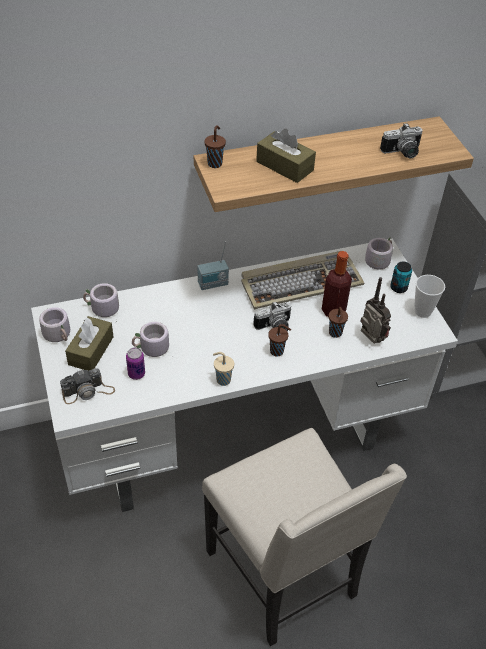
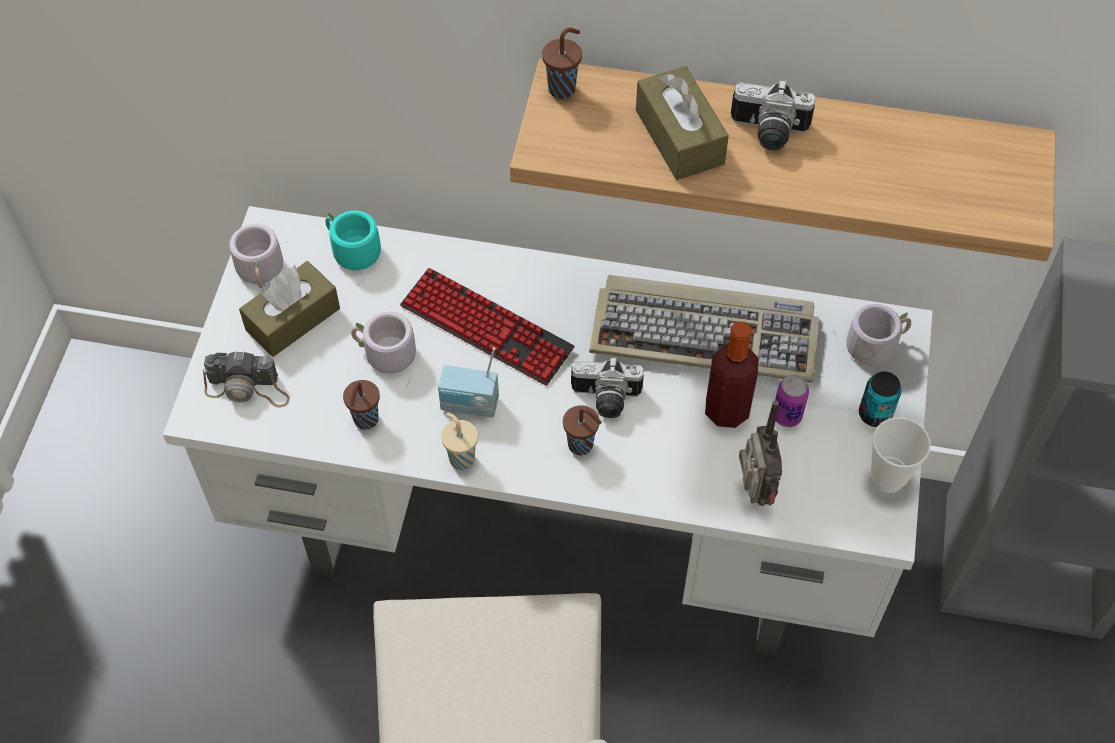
camera: 30 degrees right, 10 degrees up
grey mug [83,283,119,321] -> turquoise mug [325,210,381,286]
can [126,348,145,380] -> can moved to [775,375,809,427]
radio [197,241,229,290] -> radio moved to [438,347,499,417]
brown cup [329,307,348,338] -> brown cup moved to [343,380,380,430]
camera [380,123,423,158] -> camera moved to [731,79,815,150]
none -> keyboard [400,268,574,386]

